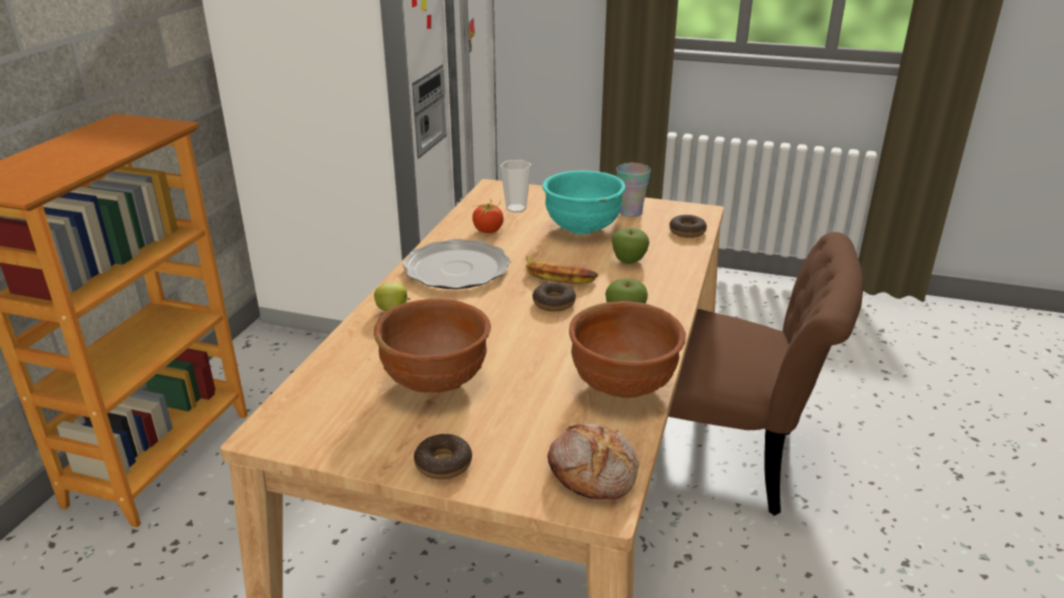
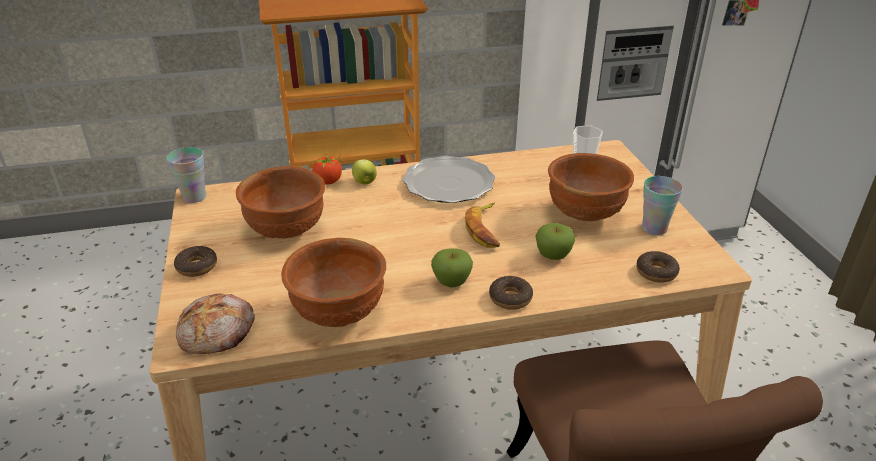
camera: 60 degrees right, 5 degrees up
tomato [472,198,504,233] -> tomato moved to [312,154,342,185]
donut [533,282,576,312] -> donut moved to [489,276,533,310]
turquoise bowl [542,170,625,235] -> brown bowl [548,153,634,221]
none -> cup [167,147,206,203]

